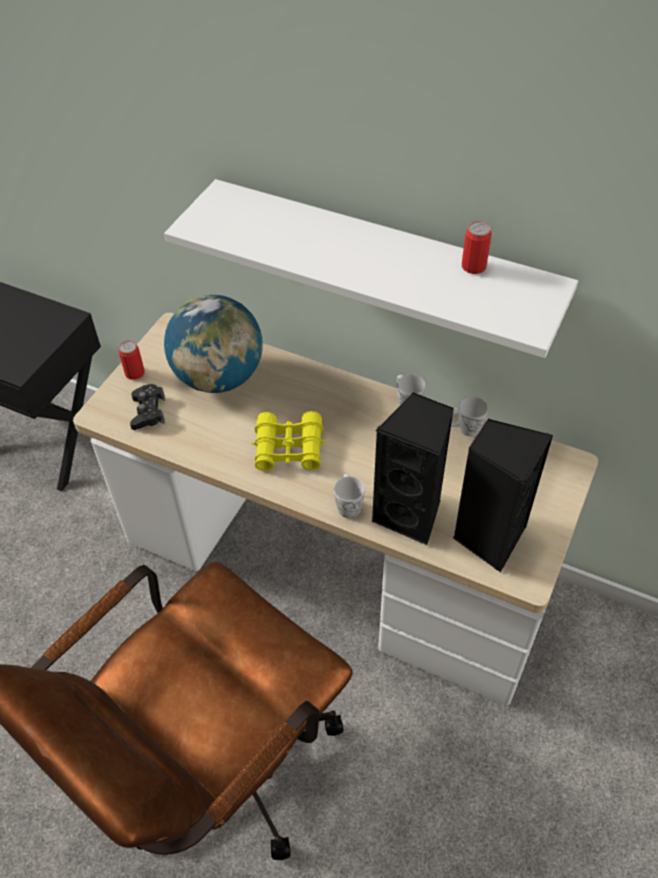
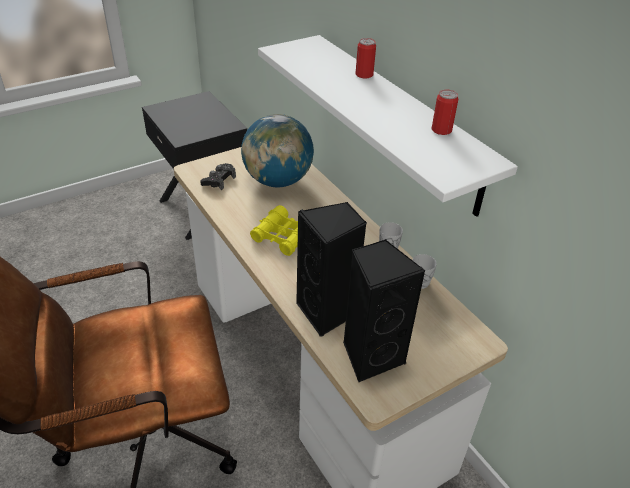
camera: 30 degrees right, 10 degrees down
can [119,340,145,380] -> can moved to [356,38,376,79]
white mug [334,474,365,518] -> none

